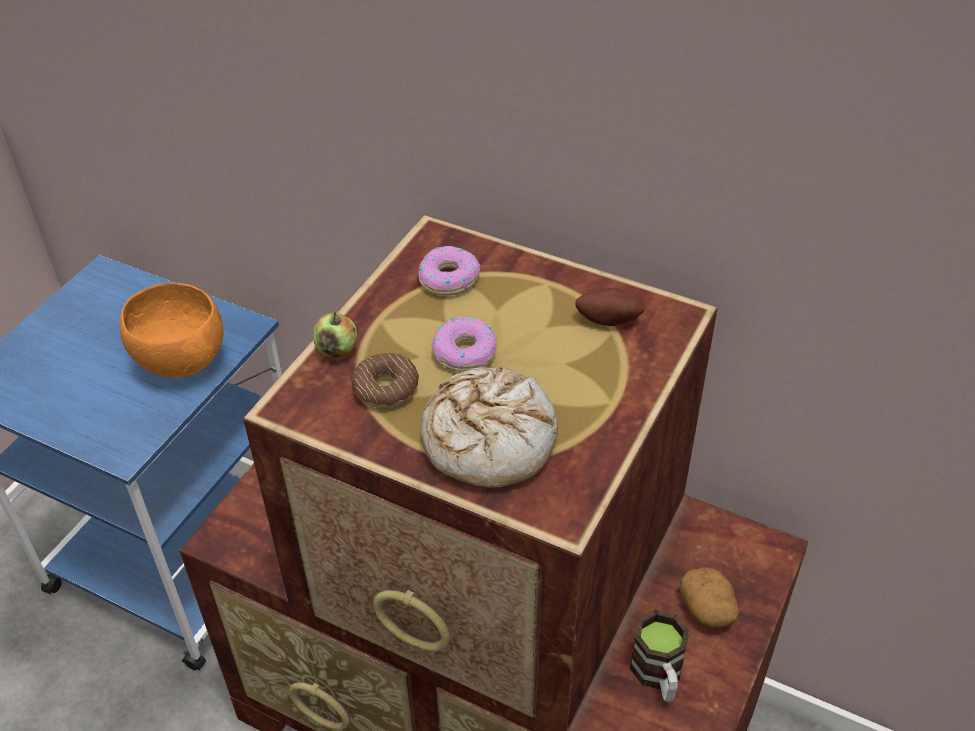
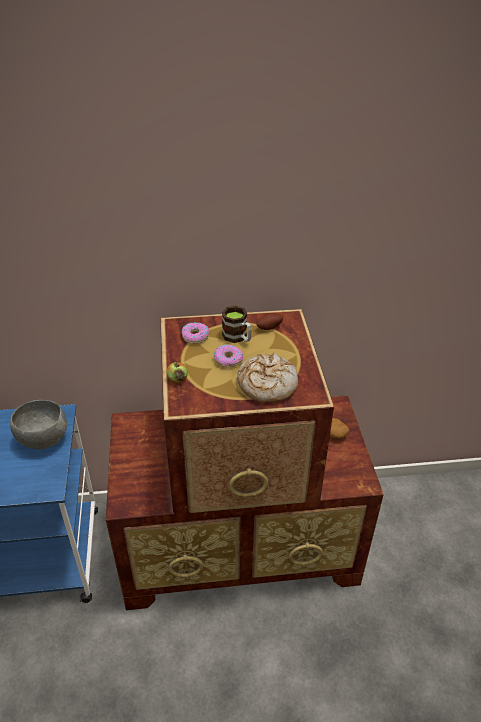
camera: 35 degrees left, 5 degrees down
orange bowl [120,283,224,378] -> grey bowl [10,400,67,450]
donut [351,353,419,408] -> none
mug [630,610,689,702] -> mug moved to [222,306,252,343]

